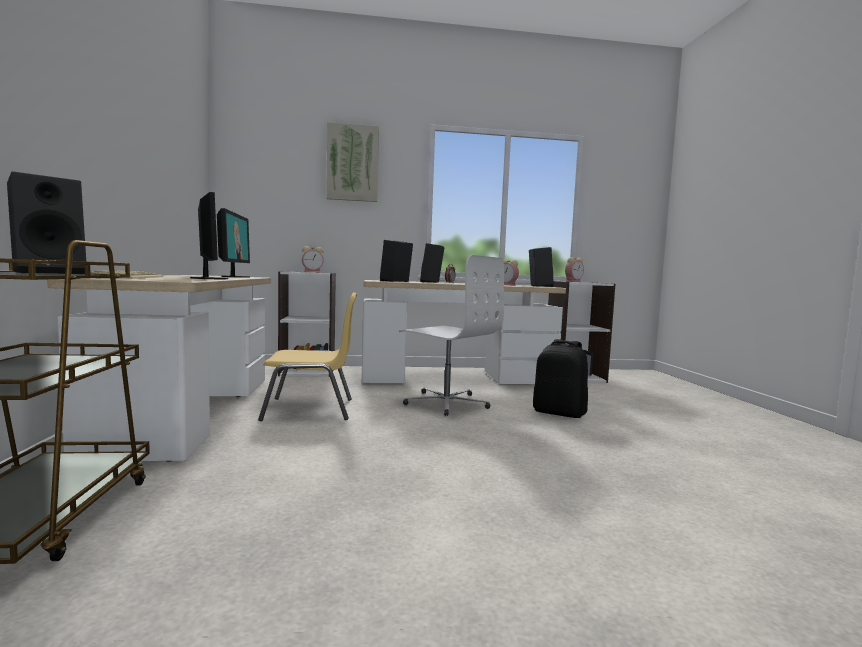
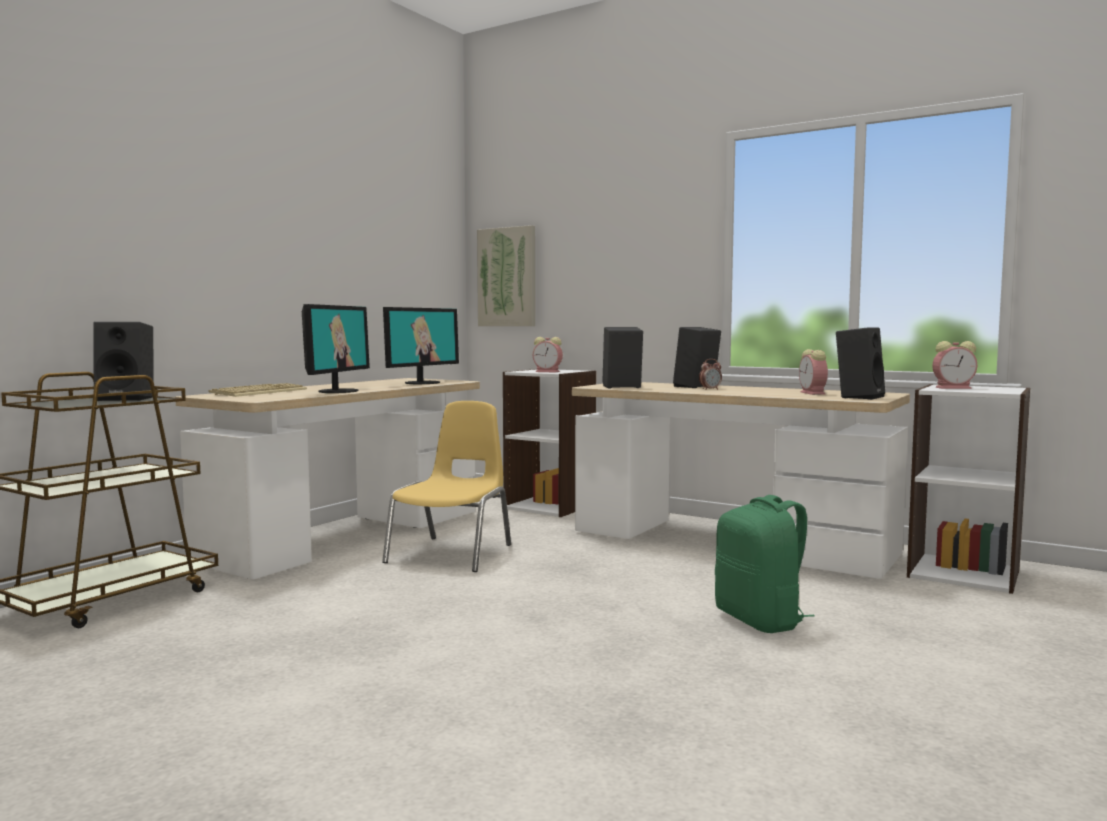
camera: 40 degrees right, 0 degrees up
yellow chair [258,292,357,421] -> yellow chair turned 105 degrees counterclockwise [382,401,511,572]
picture [326,122,379,202] -> picture moved to [477,225,535,326]
white office chair [399,255,504,416] -> none
black backpack [533,339,588,418] -> green backpack [715,495,815,633]

